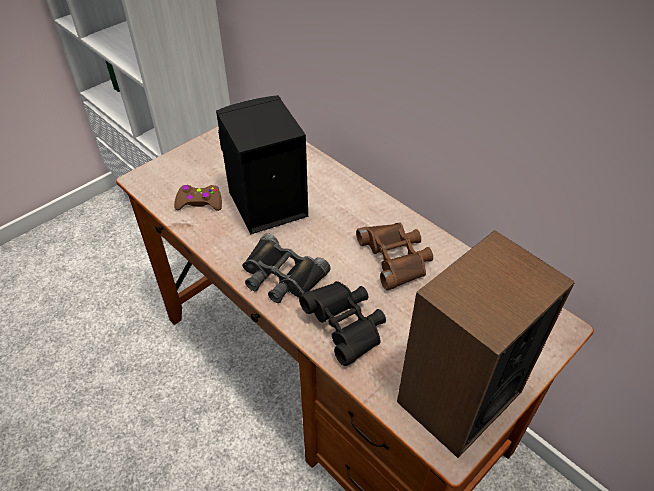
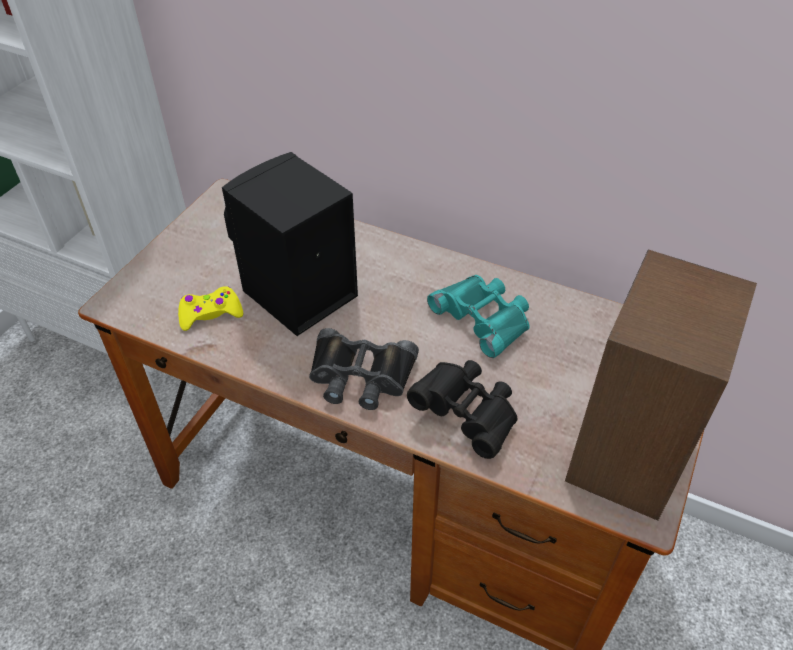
camera: 20 degrees left, 0 degrees up
brown game controller [174,185,222,211] -> yellow game controller [178,286,243,331]
brown binoculars [356,222,433,290] -> turquoise binoculars [427,275,530,358]

